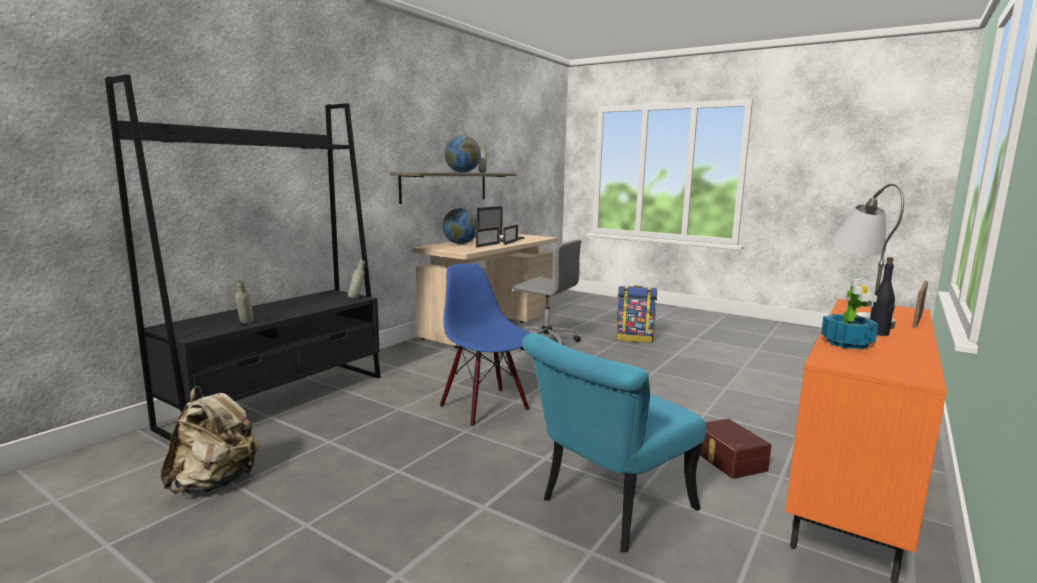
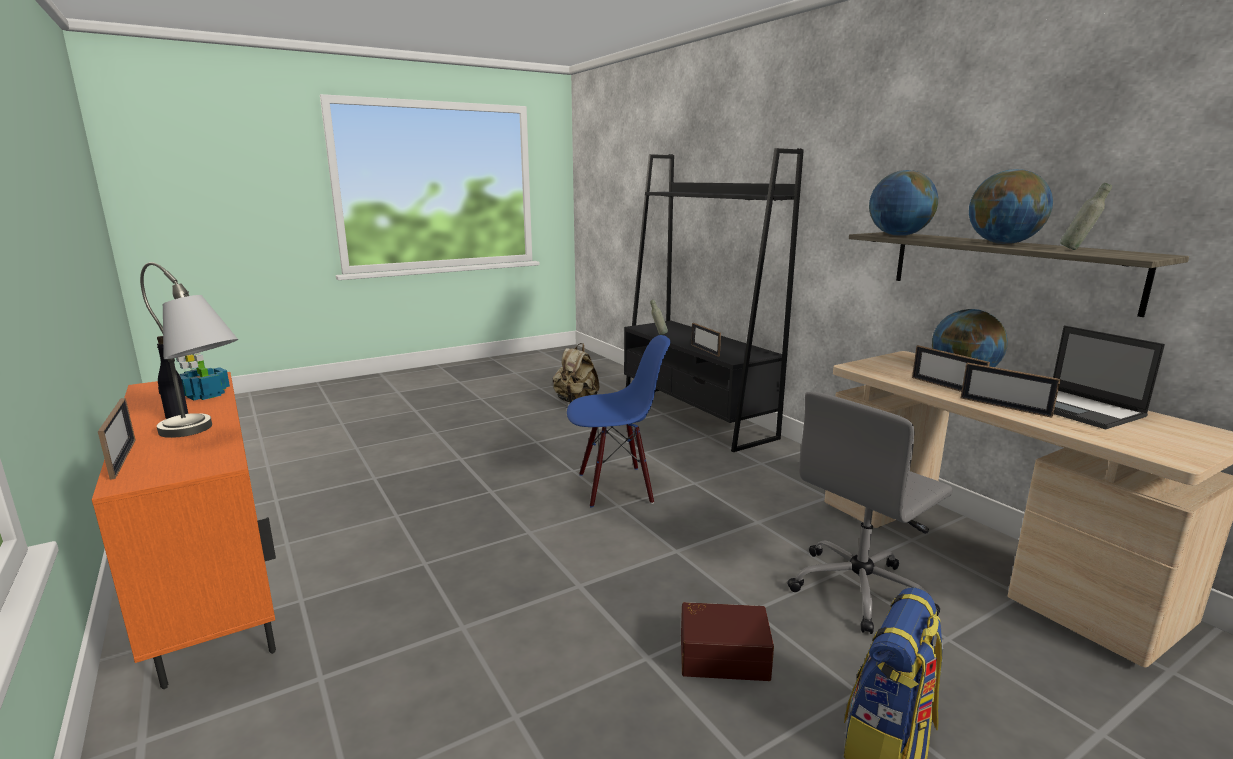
camera: 115 degrees right, 5 degrees up
grey bottle [348,260,365,299] -> none
turquoise chair [523,333,706,552] -> none
brown storage box [700,419,771,479] -> brown storage box moved to [681,602,774,681]
none -> picture frame [691,323,721,357]
none -> globe [869,170,938,236]

